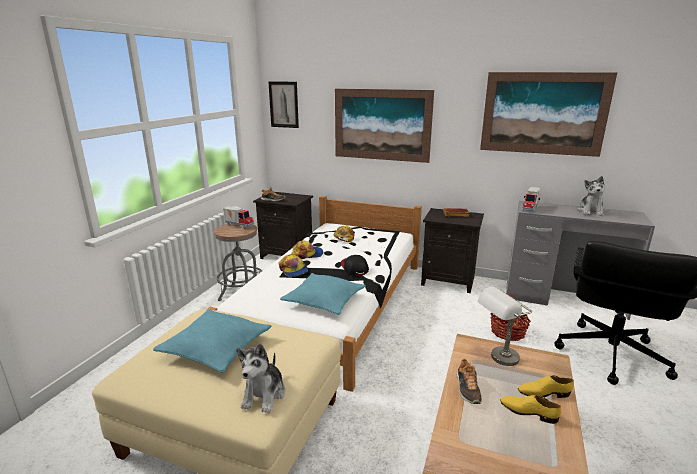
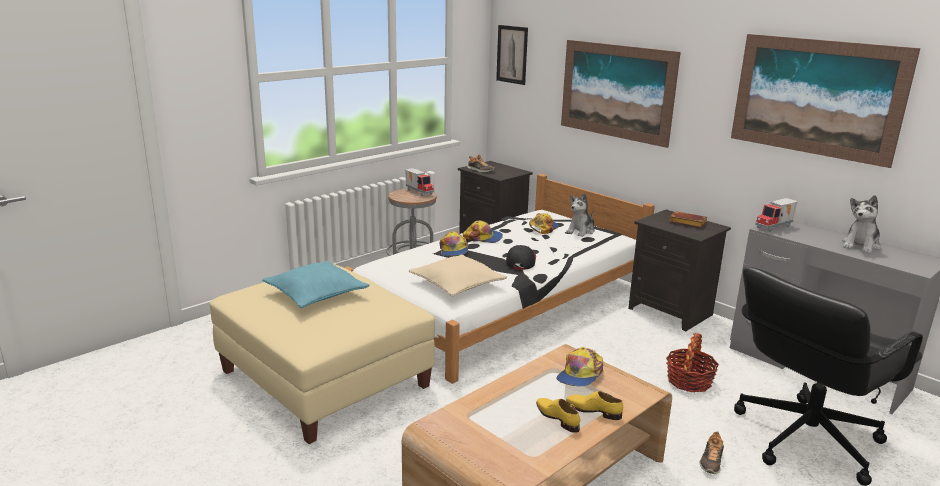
camera: 25 degrees right, 0 degrees up
plush toy [236,343,285,413] -> plush toy moved to [566,193,595,237]
turquoise pillow [280,273,366,315] -> beige pillow [409,255,507,296]
shoe [457,359,482,404] -> shoe moved to [699,431,724,474]
grey table lamp [478,287,532,366] -> cap [556,347,603,386]

